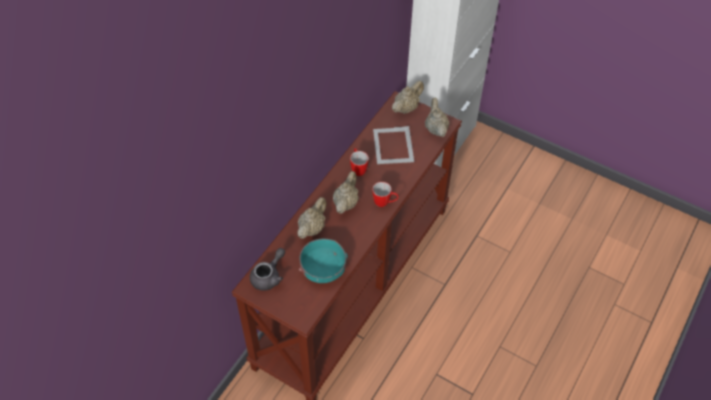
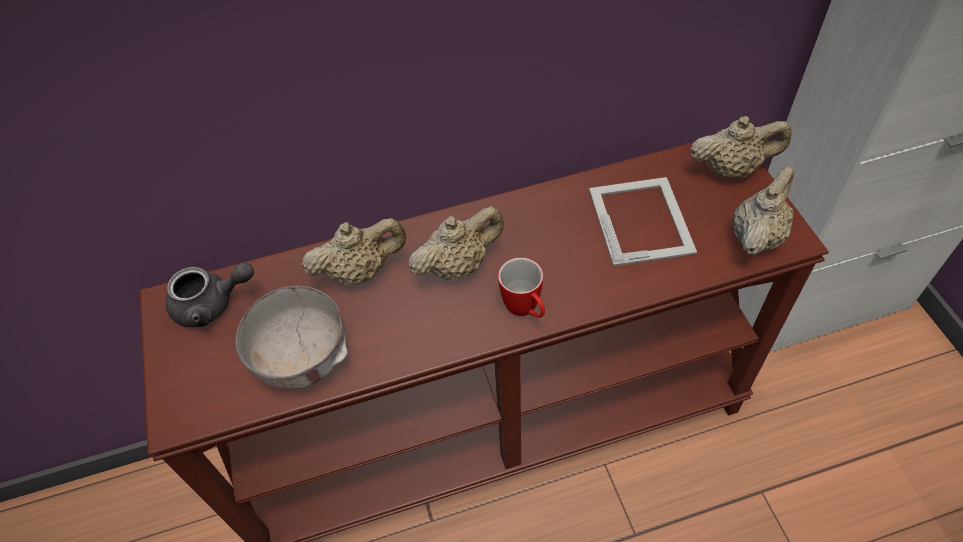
camera: 45 degrees right, 0 degrees up
turquoise bowl [299,239,348,283] -> grey bowl [235,286,348,389]
mug [350,148,369,176] -> none
picture frame [373,126,414,164] -> picture frame turned 135 degrees clockwise [589,177,697,266]

